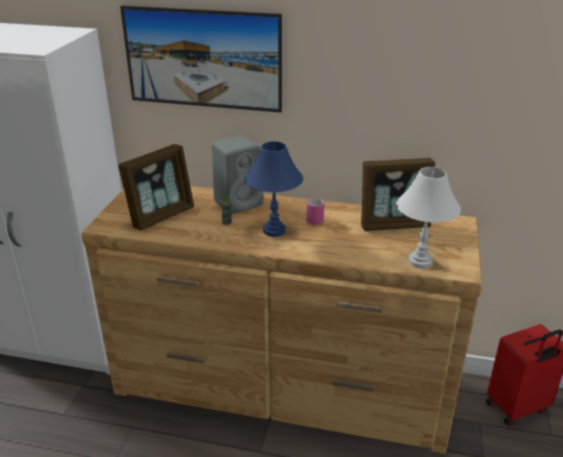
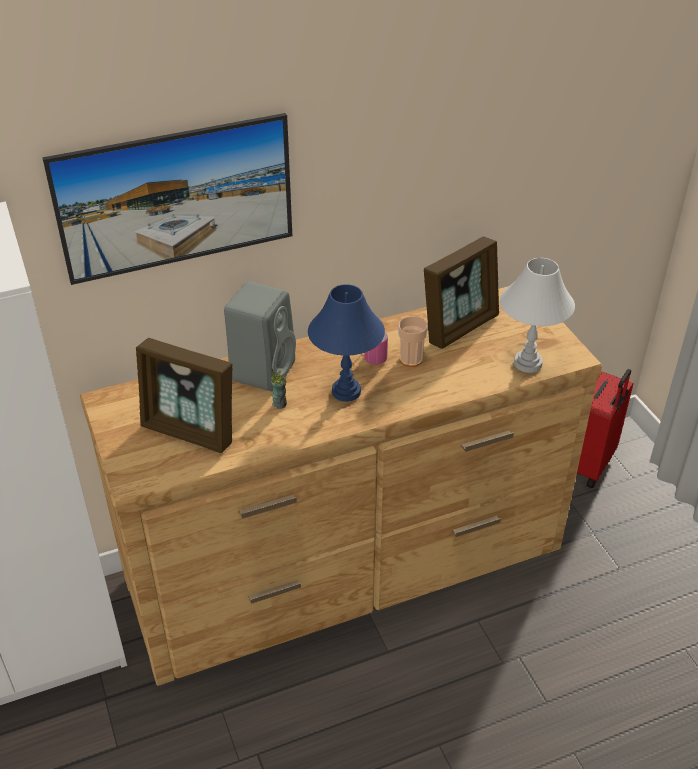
camera: 35 degrees left, 10 degrees up
picture frame [118,144,194,231] -> picture frame turned 105 degrees clockwise [136,338,232,453]
none -> cup [398,316,428,367]

